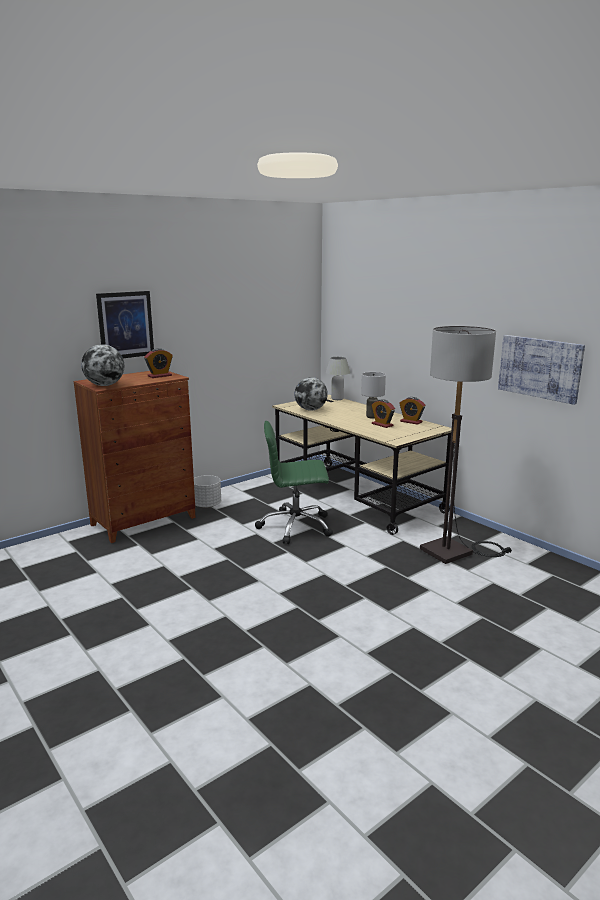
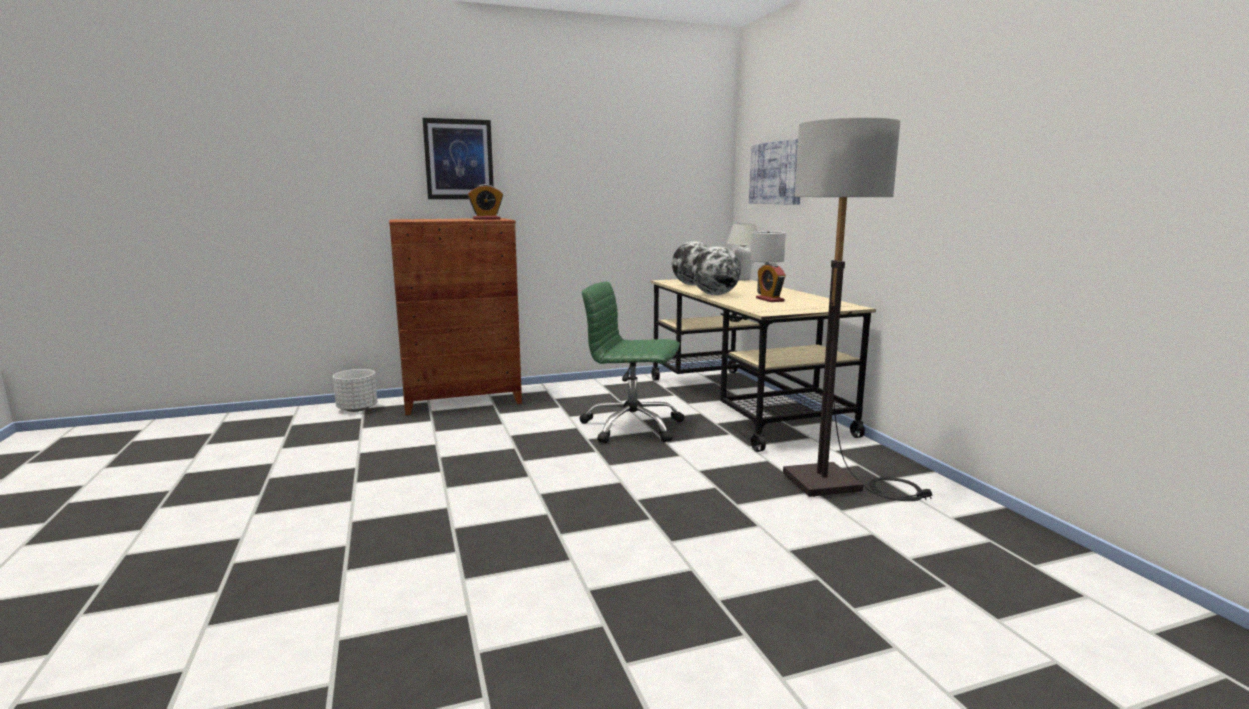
camera: 20 degrees right, 5 degrees down
globe [81,344,124,386] -> globe moved to [692,246,741,295]
white planter [194,475,221,508] -> white planter moved to [333,369,377,412]
alarm clock [400,397,425,425] -> none
picture [498,335,585,405] -> picture moved to [749,138,800,205]

